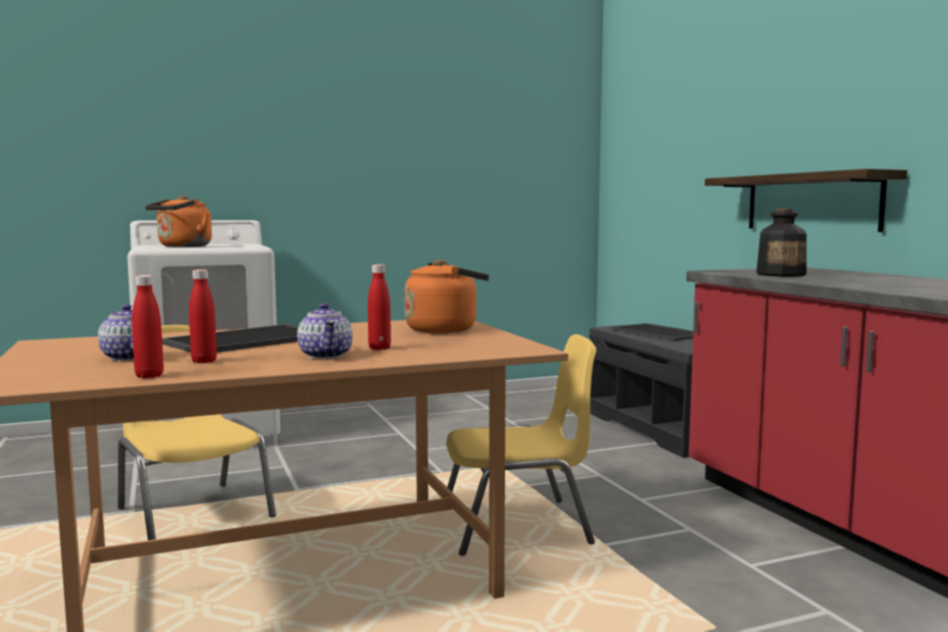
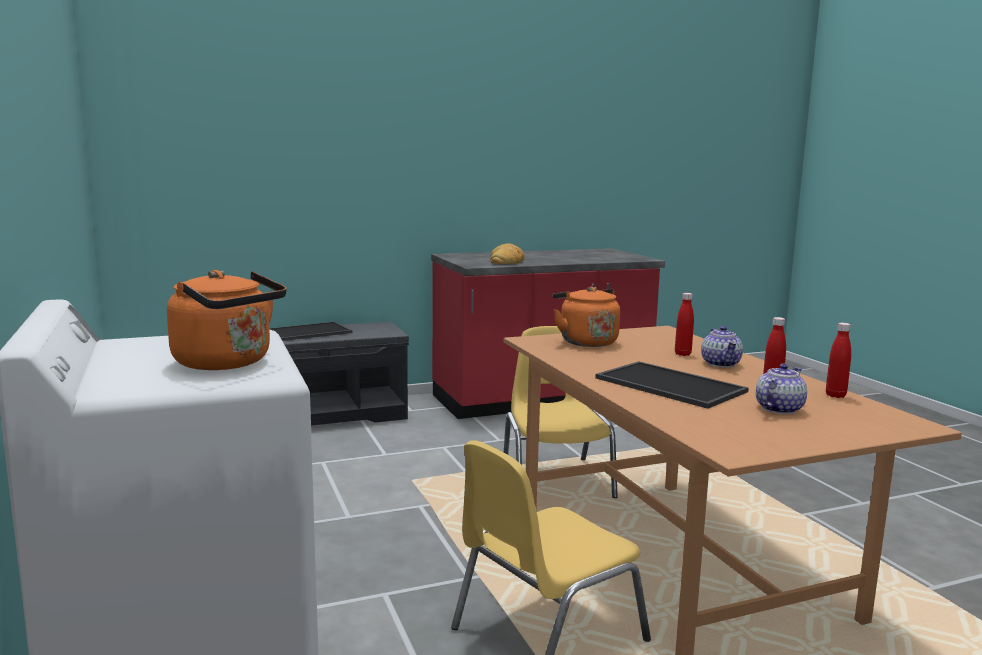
camera: 90 degrees left, 5 degrees up
teapot [297,303,353,359] -> teapot turned 105 degrees clockwise [701,326,743,368]
shelf [705,169,907,232] -> none
bottle [756,209,806,277] -> bread [490,243,525,264]

